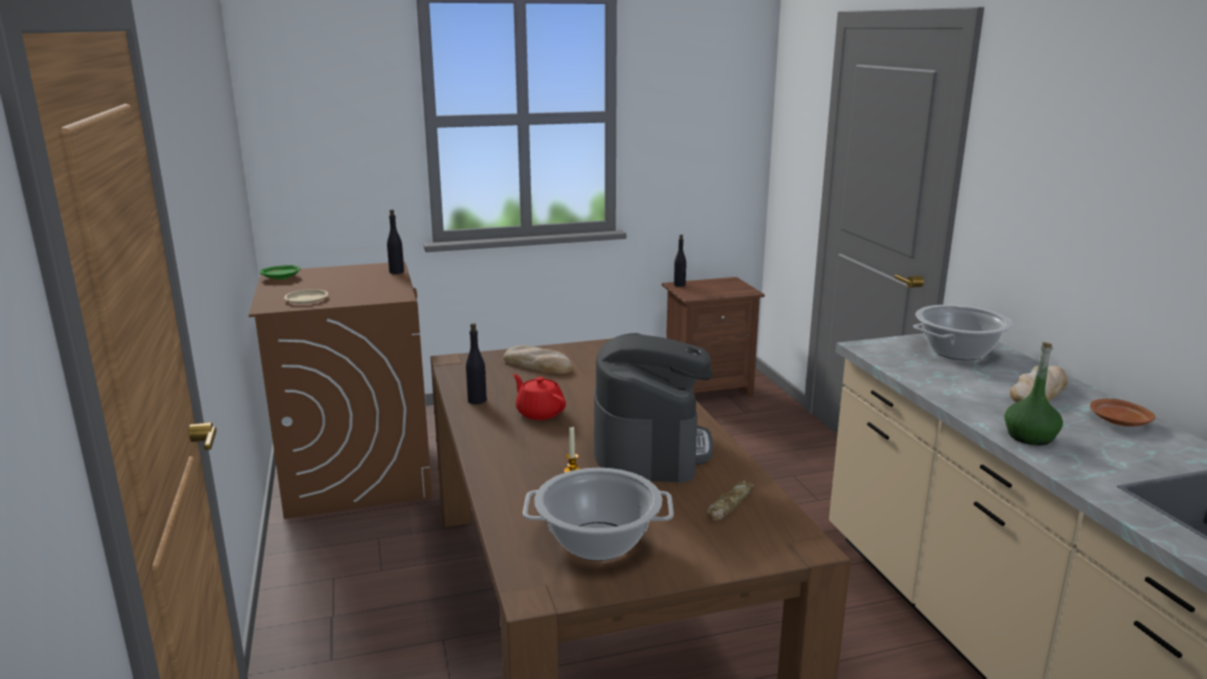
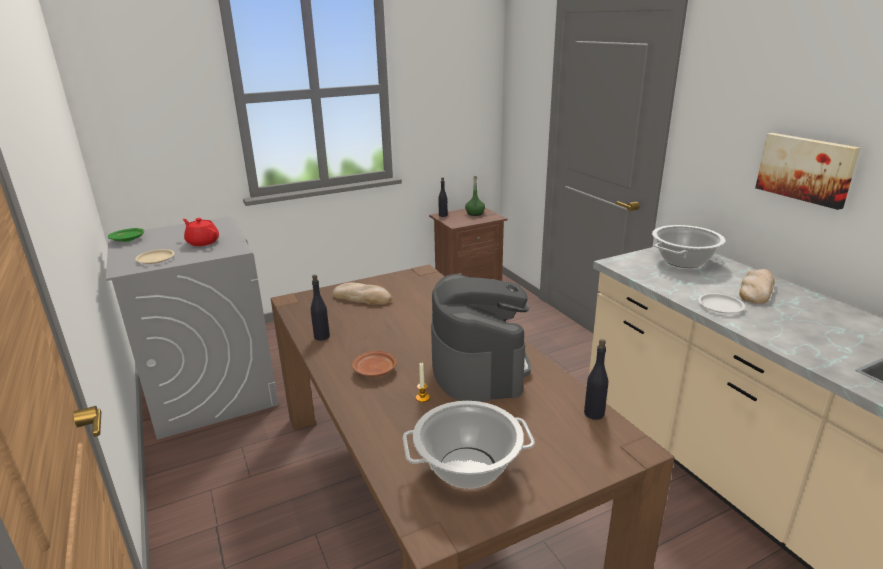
camera: 10 degrees left, 5 degrees up
brown washing machine [249,262,432,519] -> grey washing machine [106,217,279,440]
black bottle [387,210,404,274] -> black bottle moved to [584,339,608,420]
red teapot [513,374,566,420] -> red teapot moved to [183,218,219,246]
bread [707,480,755,521] -> none
green bottle [1004,342,1063,445] -> green bottle moved to [465,176,485,216]
brown plate [1090,399,1155,427] -> brown plate moved to [352,351,397,377]
none -> white plate [698,293,745,313]
none -> picture [755,133,860,210]

